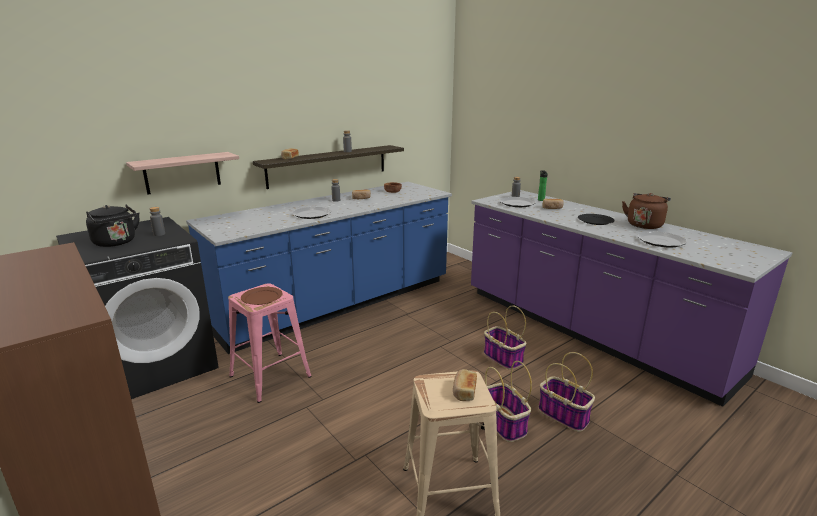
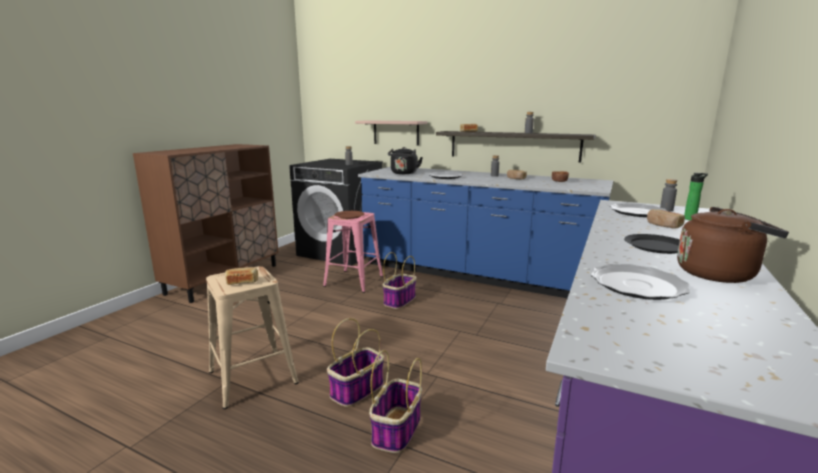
camera: 65 degrees right, 5 degrees down
black kettle [86,204,139,247] -> black kettle moved to [388,147,423,174]
basket [484,305,527,370] -> basket moved to [382,252,416,309]

